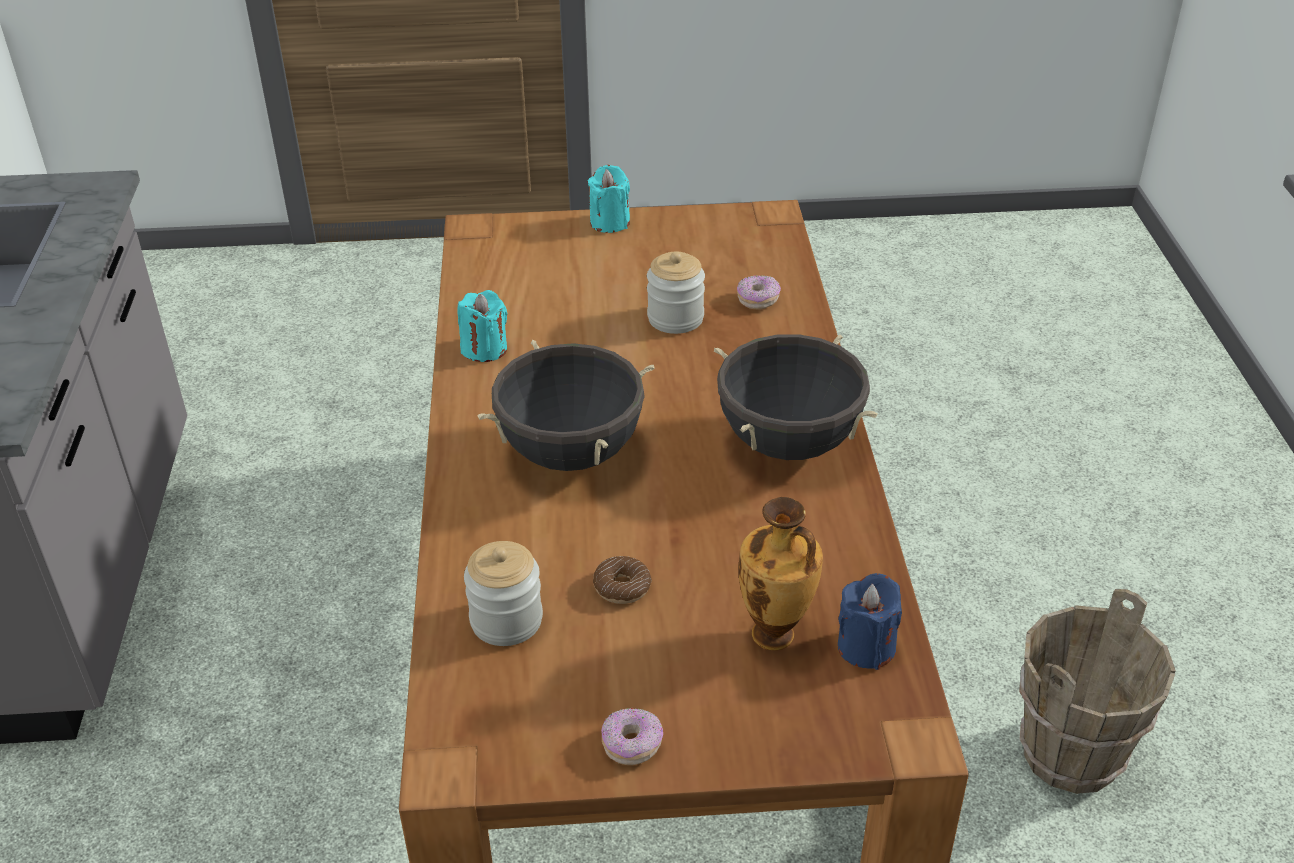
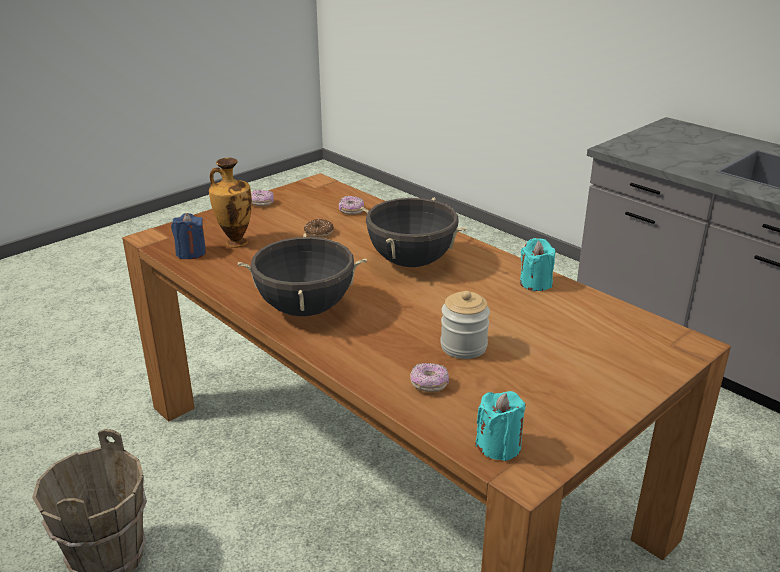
camera: 140 degrees right, 10 degrees down
jar [464,541,543,646] -> donut [339,196,364,215]
turquoise candle [588,165,630,233] -> turquoise candle moved to [475,391,525,461]

